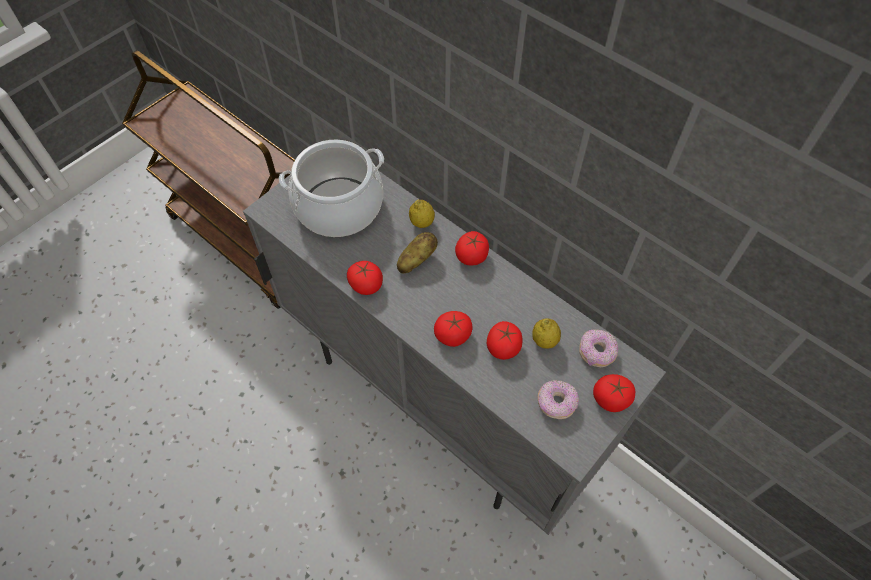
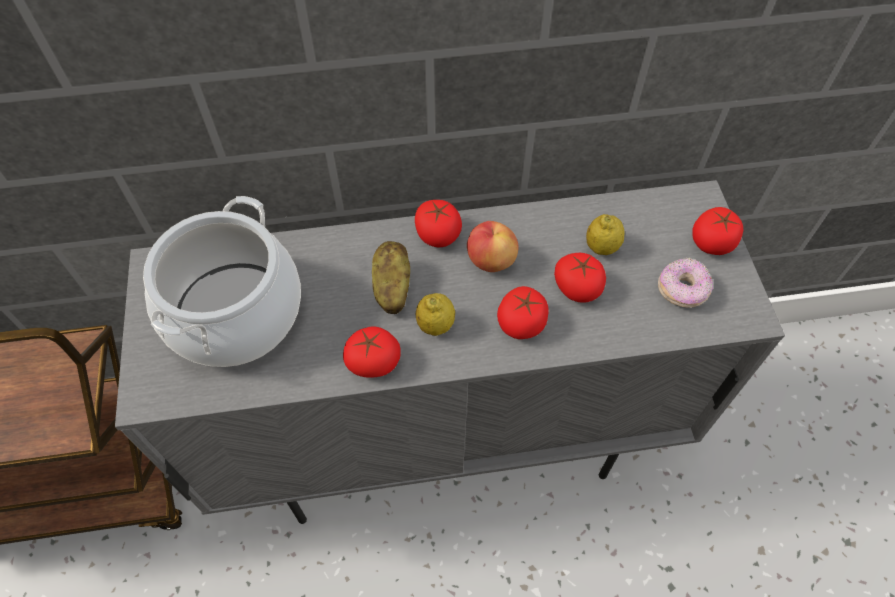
camera: 50 degrees left, 0 degrees up
lemon [409,199,435,228] -> lemon moved to [416,293,455,336]
donut [579,329,618,367] -> none
none -> apple [467,221,518,272]

